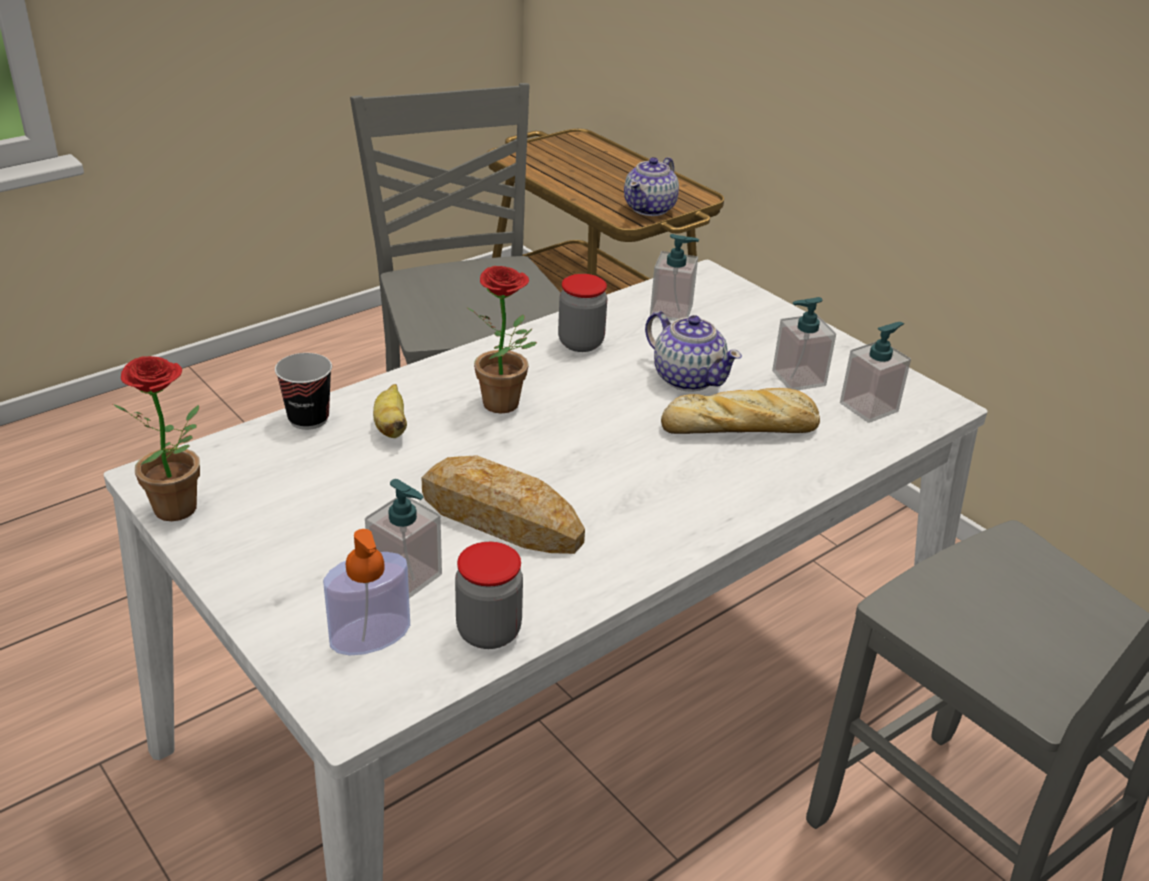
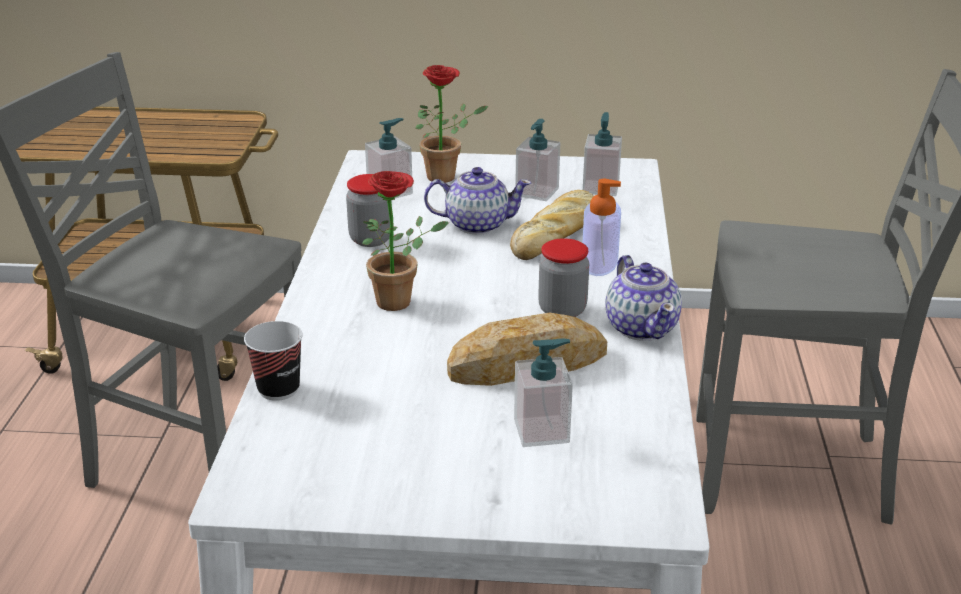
camera: 45 degrees left, 5 degrees down
potted plant [113,356,200,521] -> potted plant moved to [415,65,489,183]
soap dispenser [323,529,410,656] -> soap dispenser moved to [583,179,621,276]
banana [373,384,407,438] -> none
jar [455,542,523,649] -> jar moved to [538,238,589,317]
teapot [624,157,679,216] -> teapot moved to [605,255,682,341]

